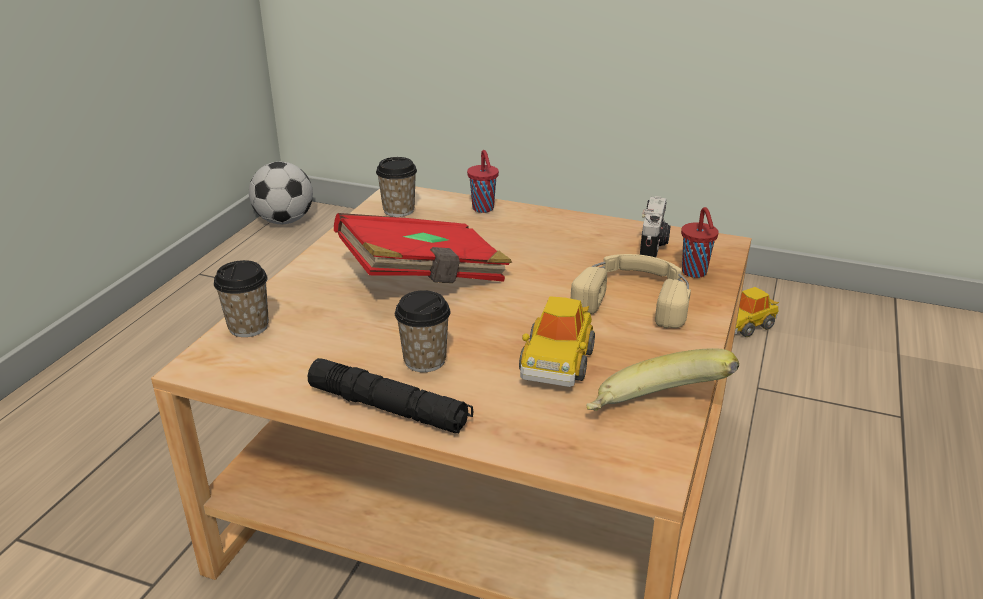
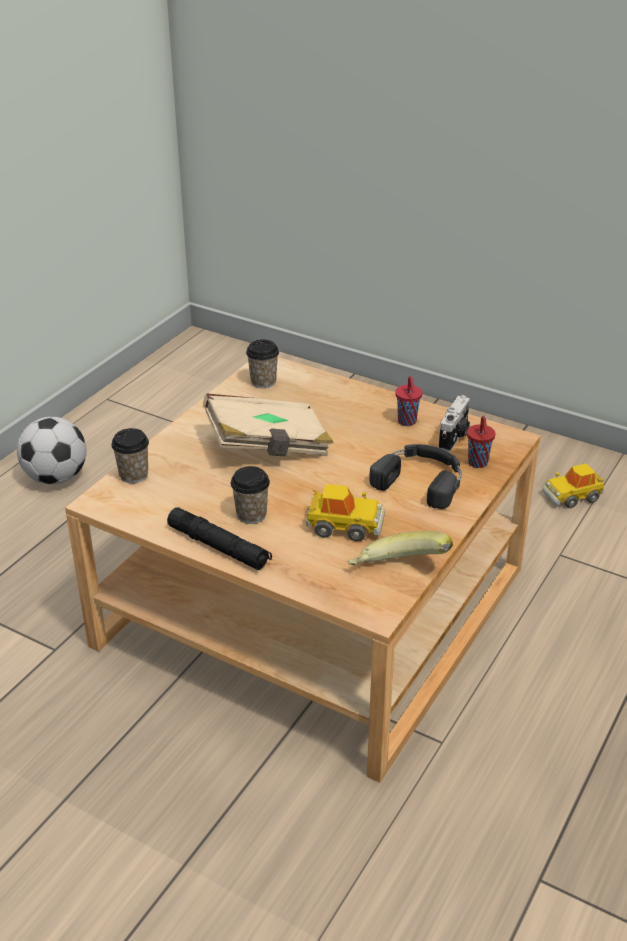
camera: 10 degrees right, 5 degrees up
football [249,162,313,224] -> football moved to [17,417,86,484]
red book [334,213,512,283] -> beige book [203,393,333,456]
red cup [467,150,499,213] -> red cup moved to [395,376,422,426]
toy car [519,296,595,387] -> toy car turned 105 degrees counterclockwise [306,484,385,542]
beige headphones [571,254,691,328] -> black headphones [369,444,462,509]

